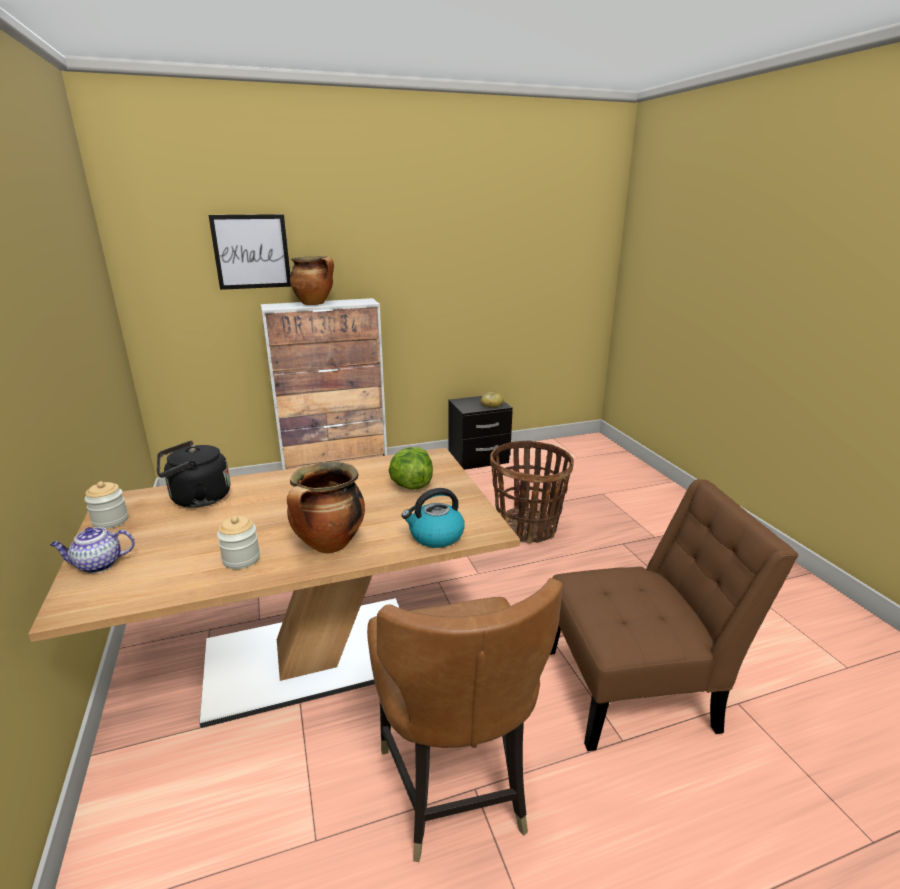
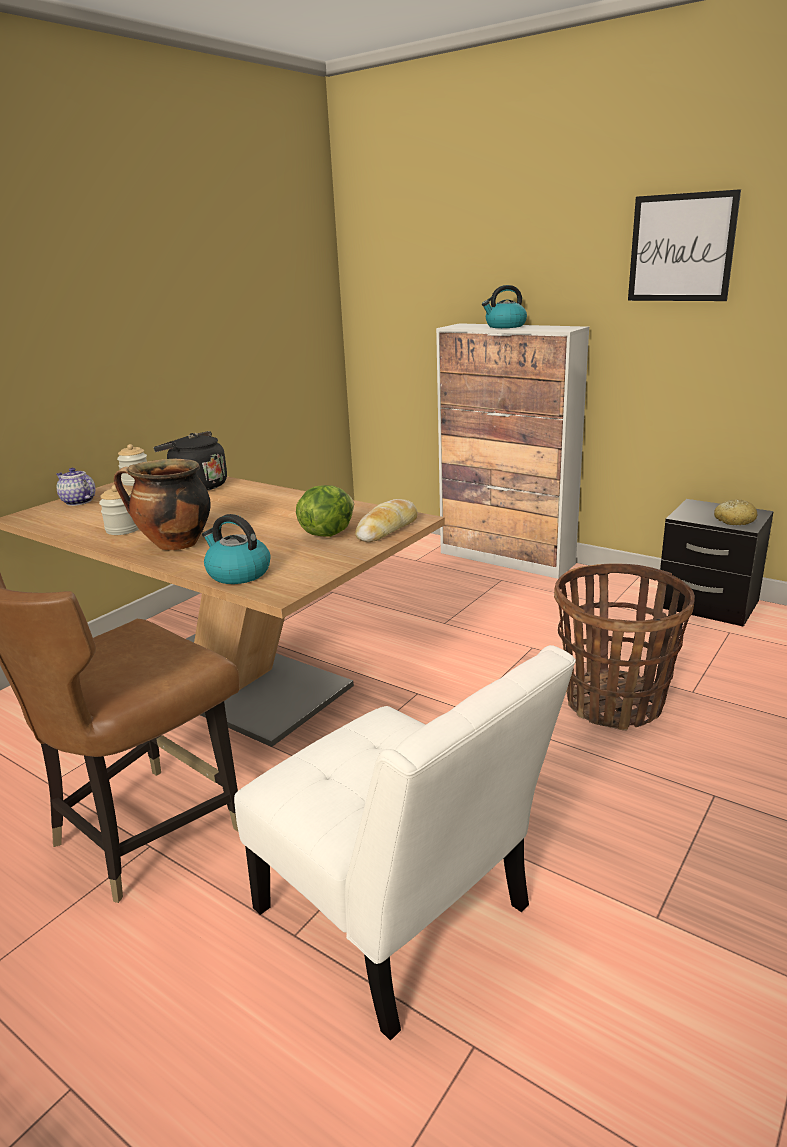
camera: 55 degrees right, 0 degrees up
picture [209,214,291,290] -> picture moved to [628,189,741,301]
cooking pot [290,256,334,305] -> kettle [482,285,527,328]
brown chair [550,479,799,751] -> white chair [234,645,576,1041]
none -> bread [355,499,418,542]

